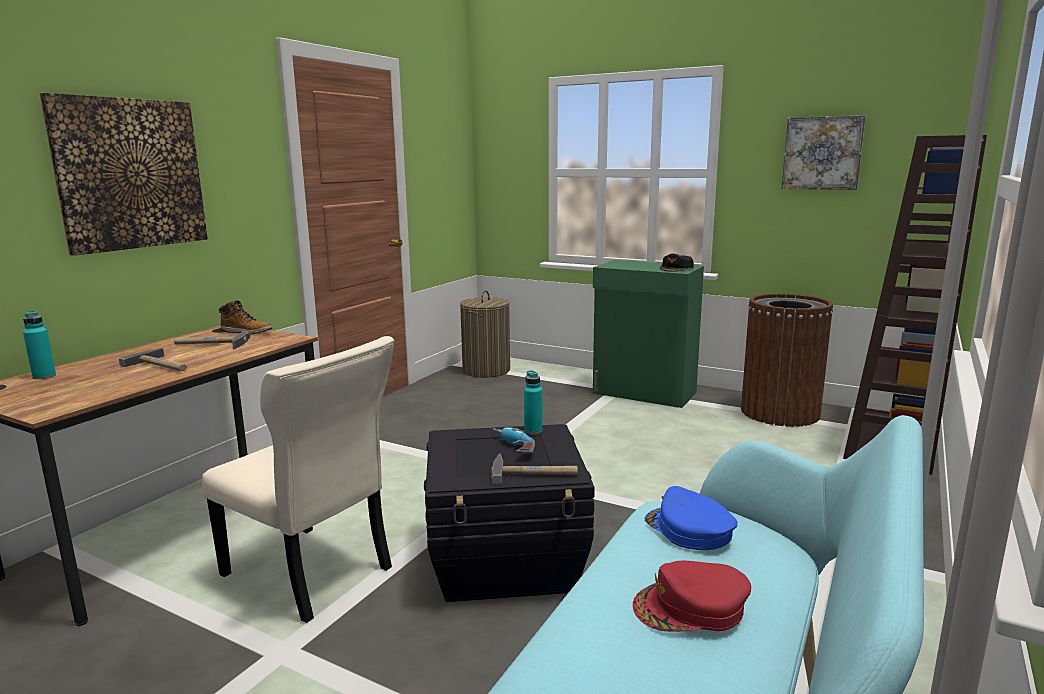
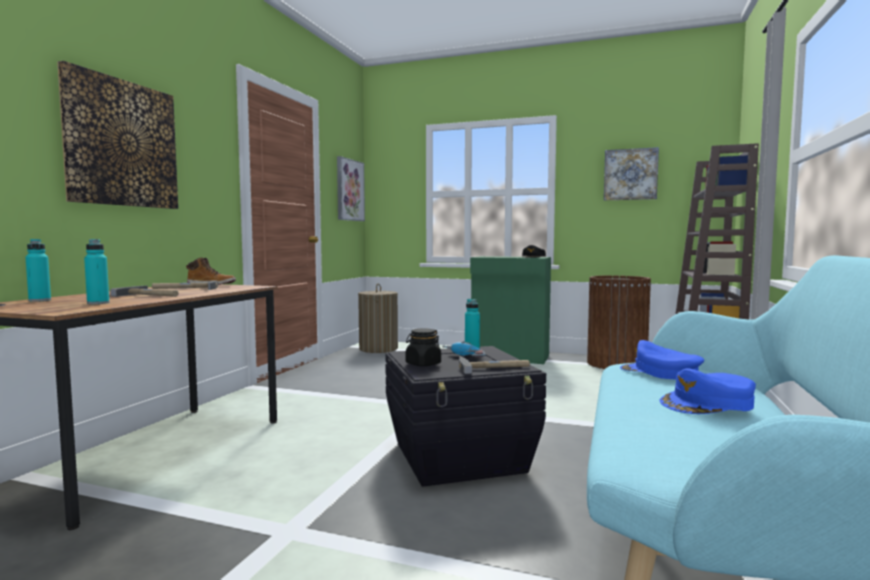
camera: 10 degrees left, 10 degrees down
beige chair [202,336,394,623] -> none
red cap [633,561,751,632] -> blue cap [659,369,756,414]
none -> turquoise bottle [84,239,109,304]
none -> picture [337,156,365,221]
none -> black jar [405,328,441,366]

